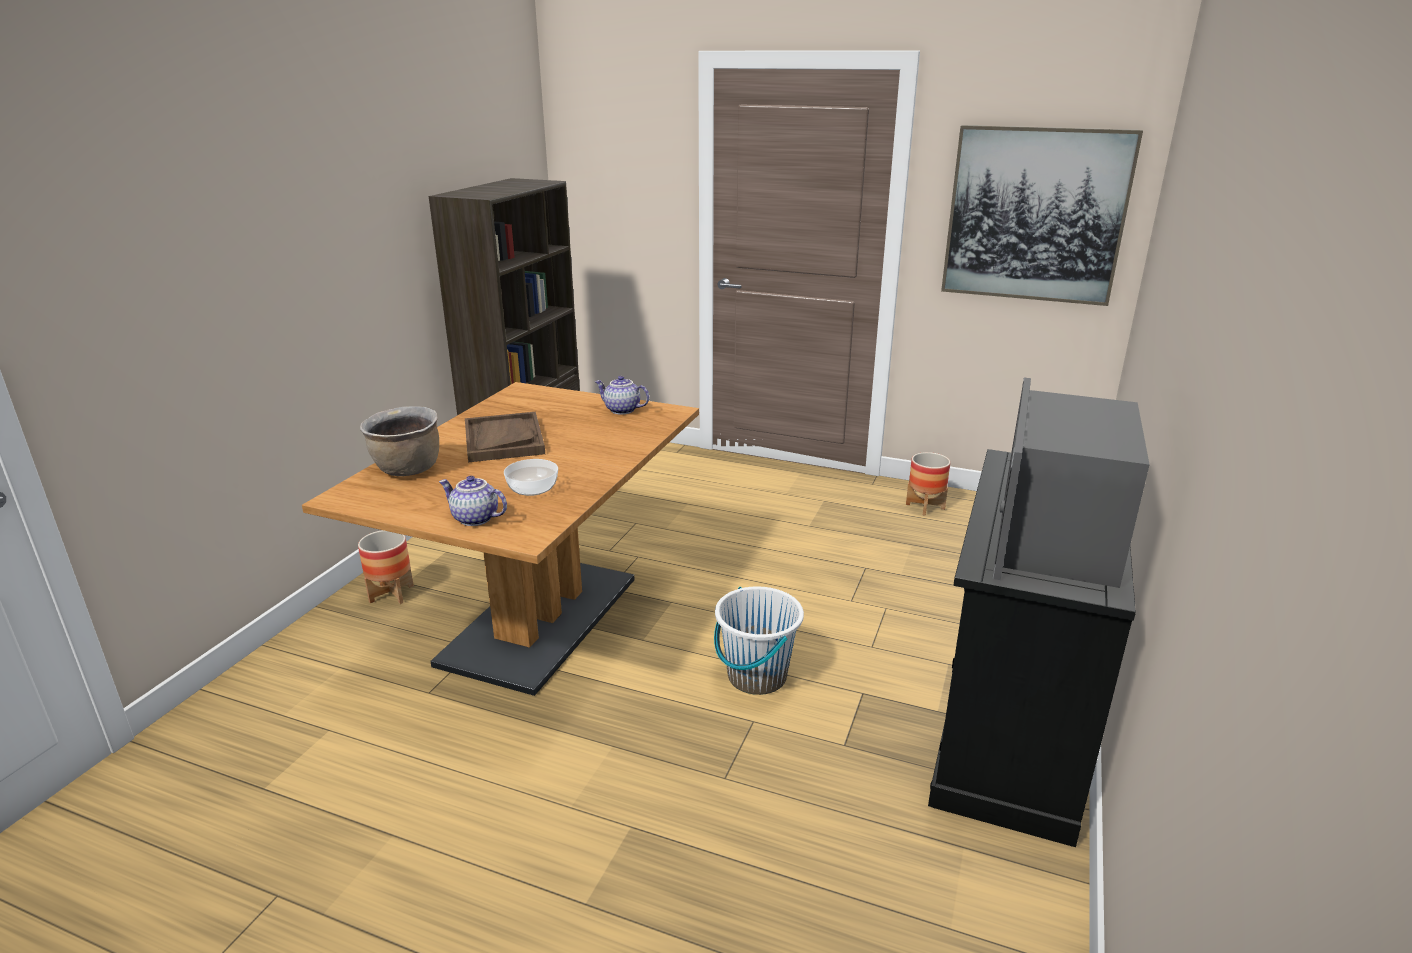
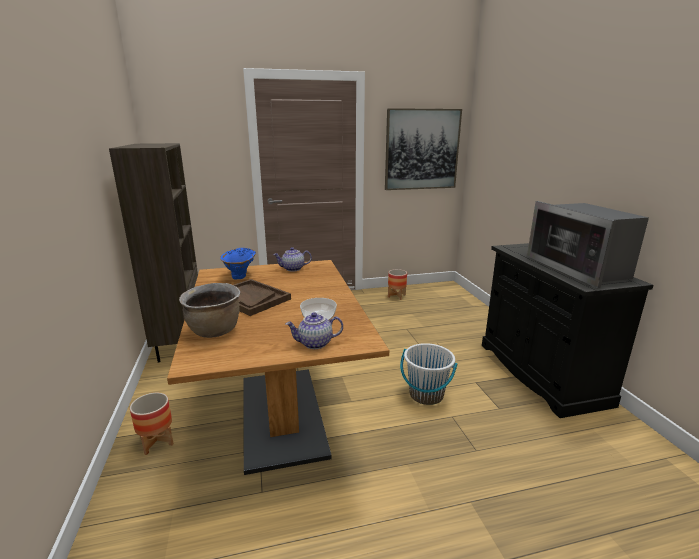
camera: 35 degrees left, 5 degrees down
none -> blue vase [220,248,256,279]

